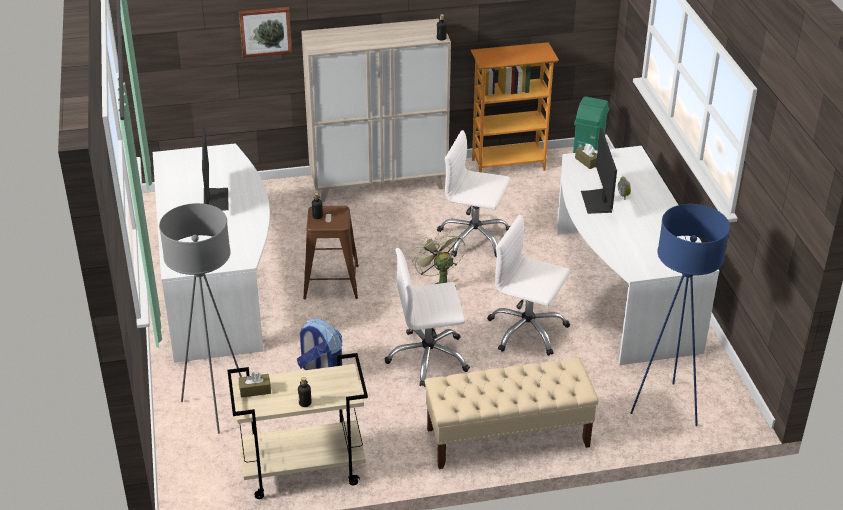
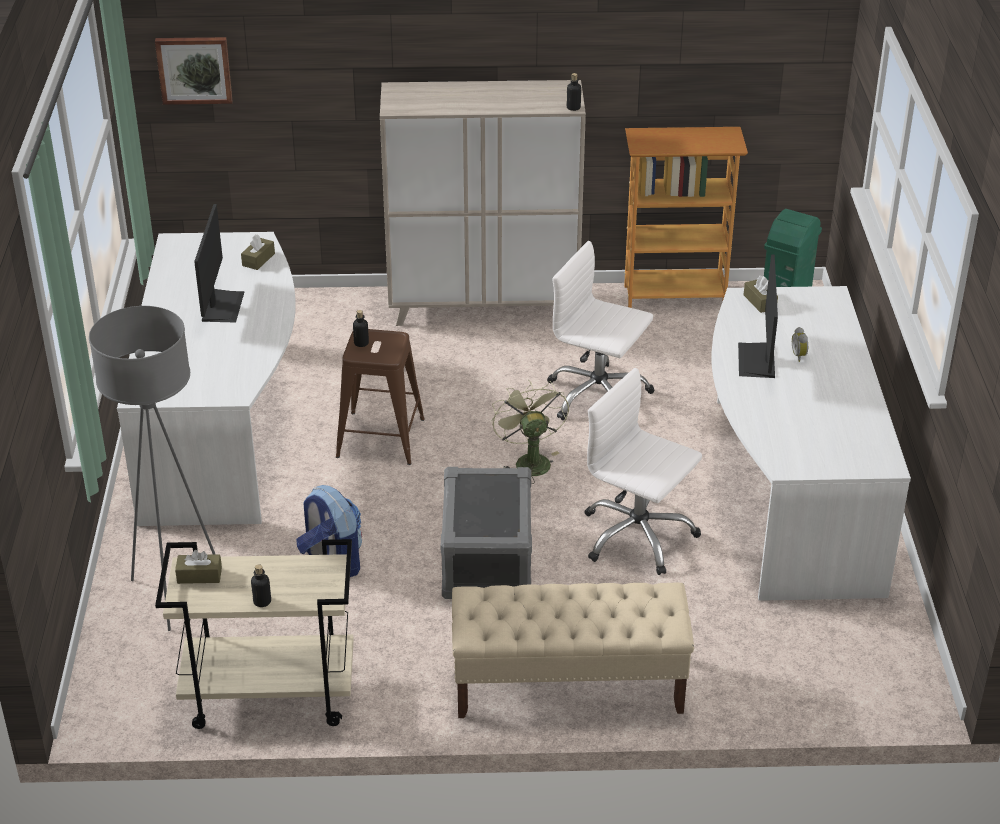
camera: 10 degrees right, 0 degrees up
picture [239,7,292,58] -> picture moved to [155,37,232,105]
white office chair [385,248,470,387] -> grey storage box [441,467,532,599]
blue floor lamp [631,204,730,426] -> none
none -> brown tissue box [241,234,275,270]

